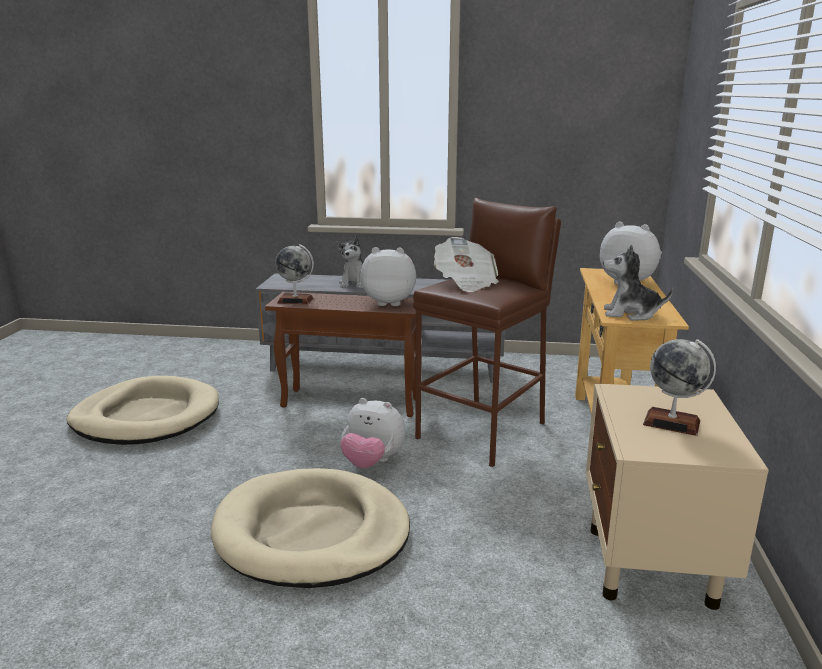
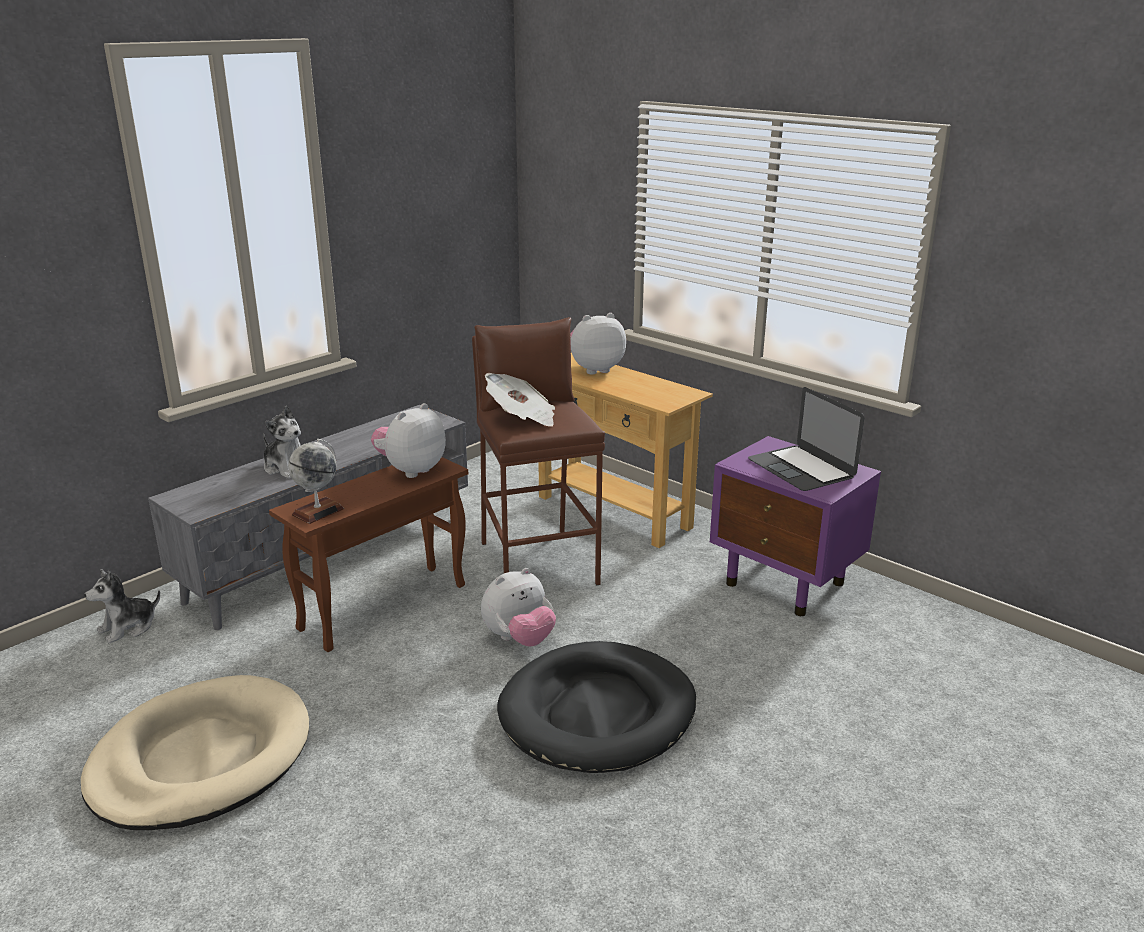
camera: 55 degrees left, 5 degrees up
beige dog bed [211,468,410,588] -> black dog bed [497,641,696,773]
beige nightstand [586,384,769,610] -> purple nightstand [710,436,881,616]
plush toy [603,245,673,321] -> plush toy moved to [84,569,160,643]
globe [643,339,716,436] -> laptop [748,387,864,491]

